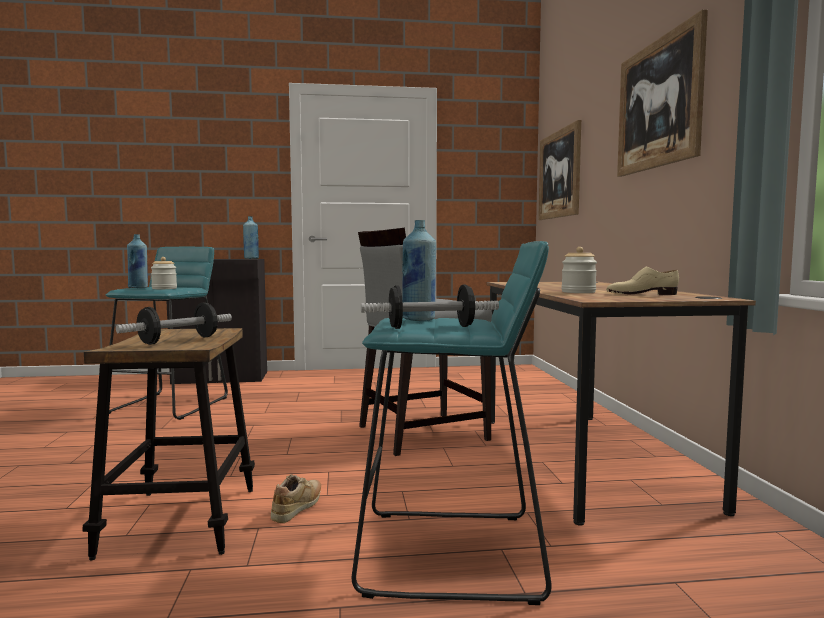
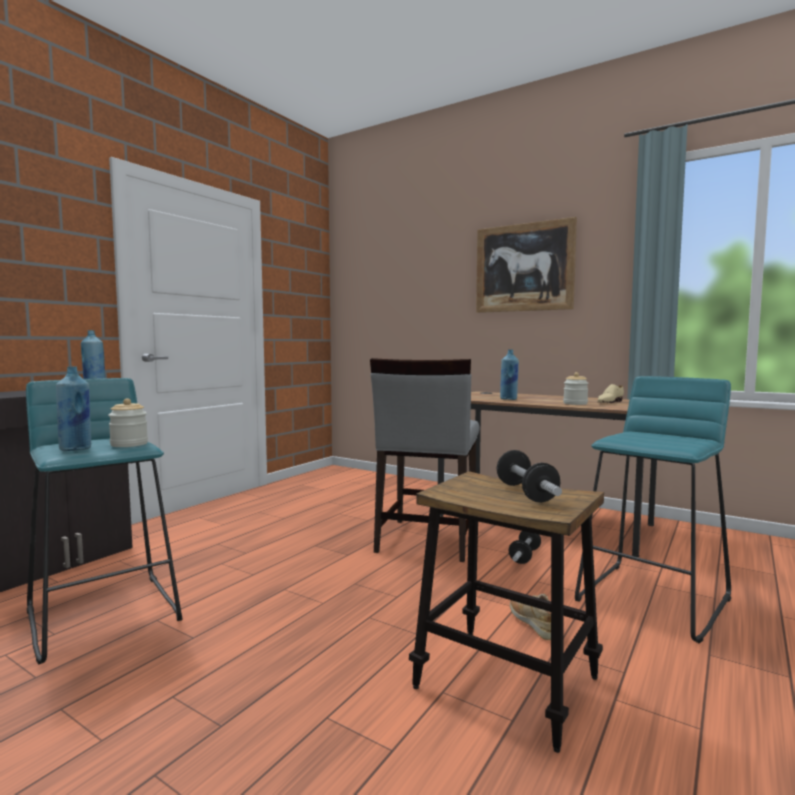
camera: 50 degrees left, 0 degrees up
dumbbell [361,285,499,329] -> dumbbell moved to [508,531,541,564]
blue bottle [402,220,436,321] -> blue bottle moved to [500,350,519,400]
picture [538,120,581,220] -> none

